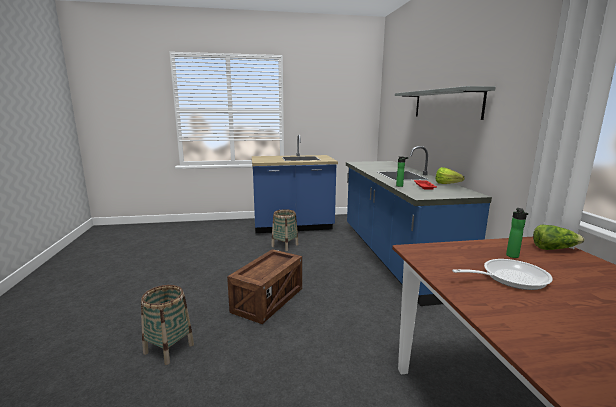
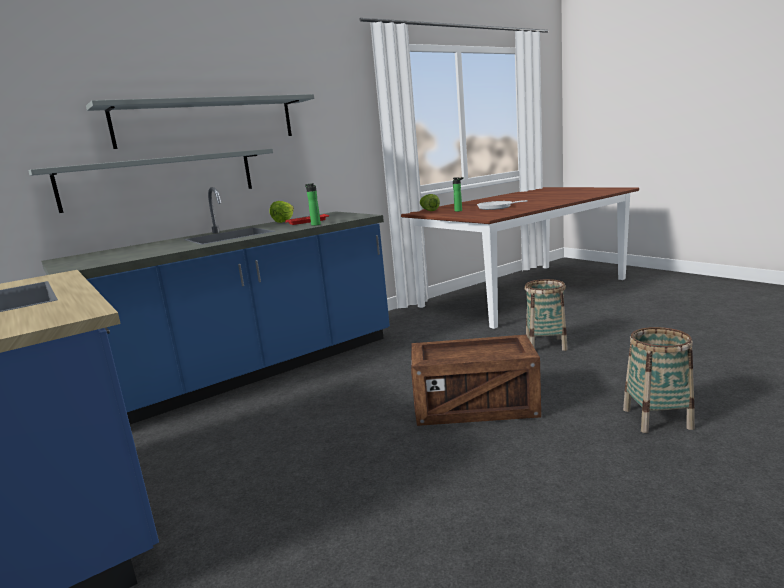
camera: 115 degrees left, 0 degrees up
basket [271,209,298,251] -> basket moved to [525,279,568,351]
none -> grey shelf [29,149,273,213]

